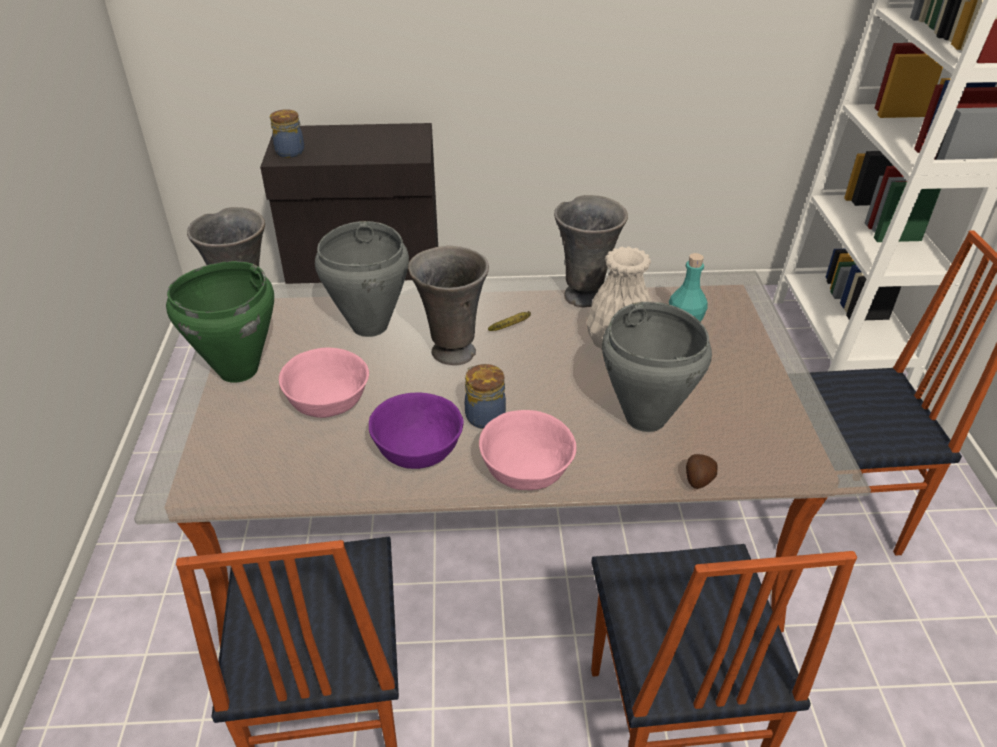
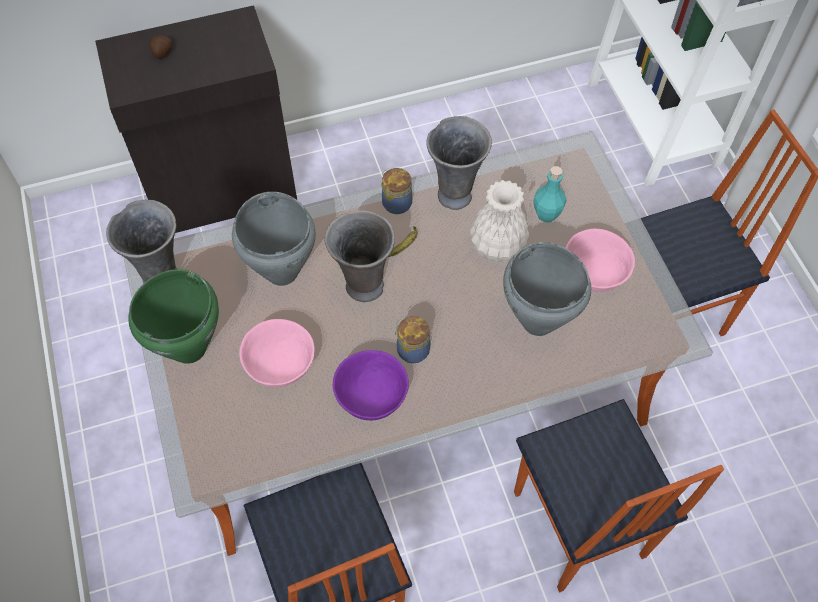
camera: 15 degrees left, 20 degrees up
jar [270,109,304,158] -> jar moved to [382,168,412,214]
pink bowl [479,410,577,490] -> pink bowl moved to [565,229,635,292]
potato [686,454,718,489] -> potato moved to [150,35,172,59]

